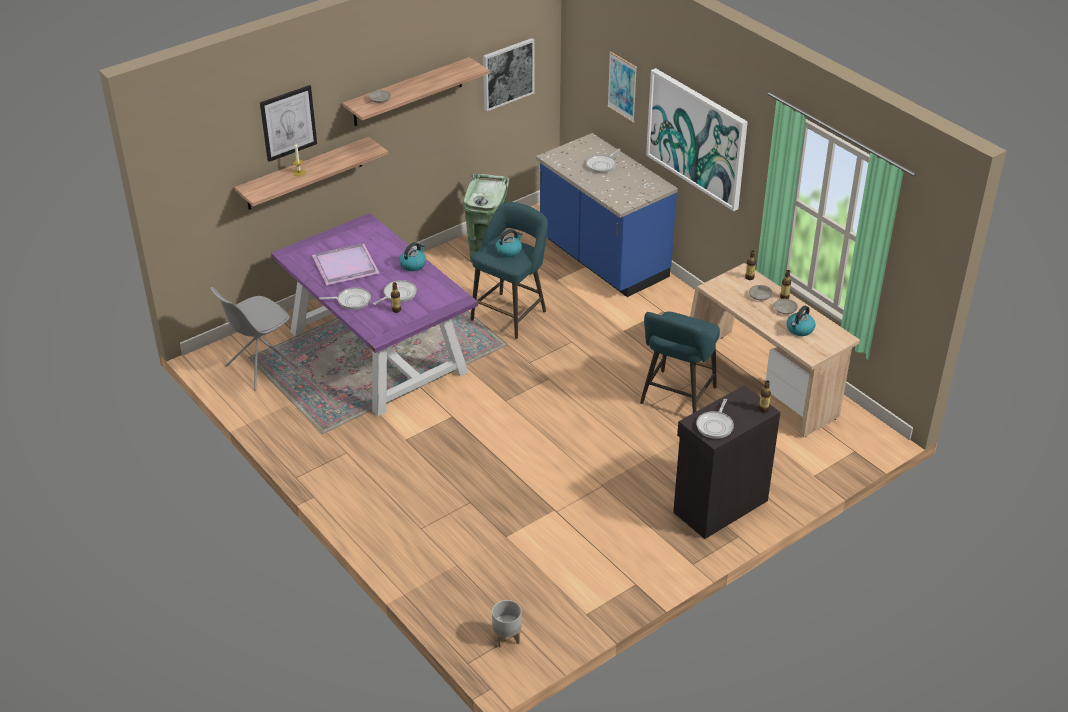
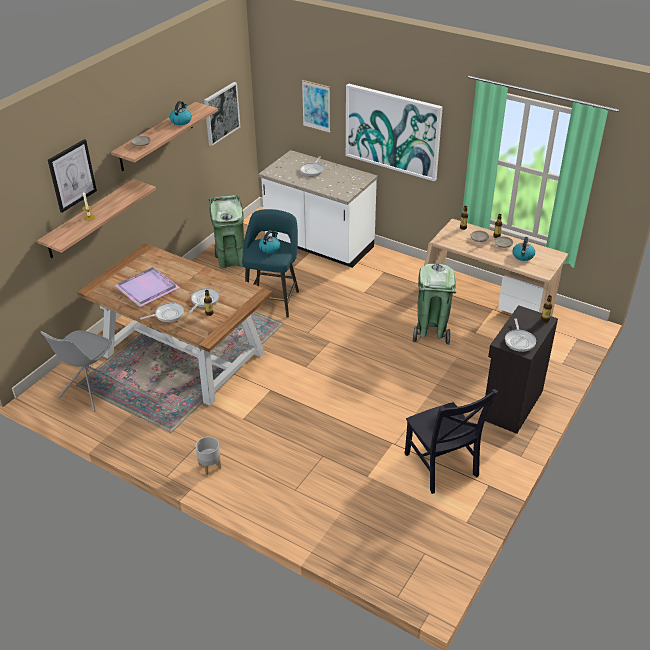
camera: 20 degrees left, 0 degrees up
purple dining table [271,213,478,416] -> brown dining table [77,243,272,406]
kettle [399,242,426,271] -> kettle moved to [170,101,192,125]
grey planter [492,600,522,648] -> grey planter moved to [195,437,221,475]
blue counter [536,133,678,297] -> white counter [258,150,377,268]
turquoise stool [640,312,720,413] -> green trash can [413,263,456,345]
none -> black chair [405,389,498,494]

